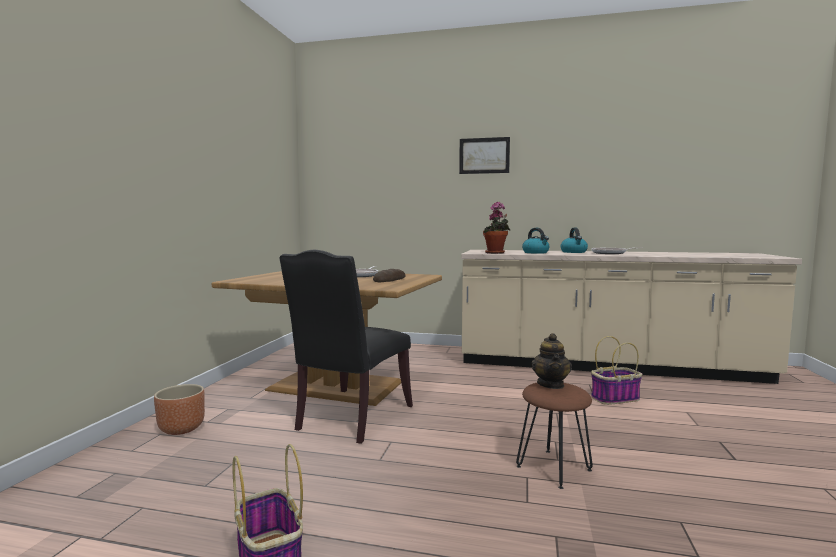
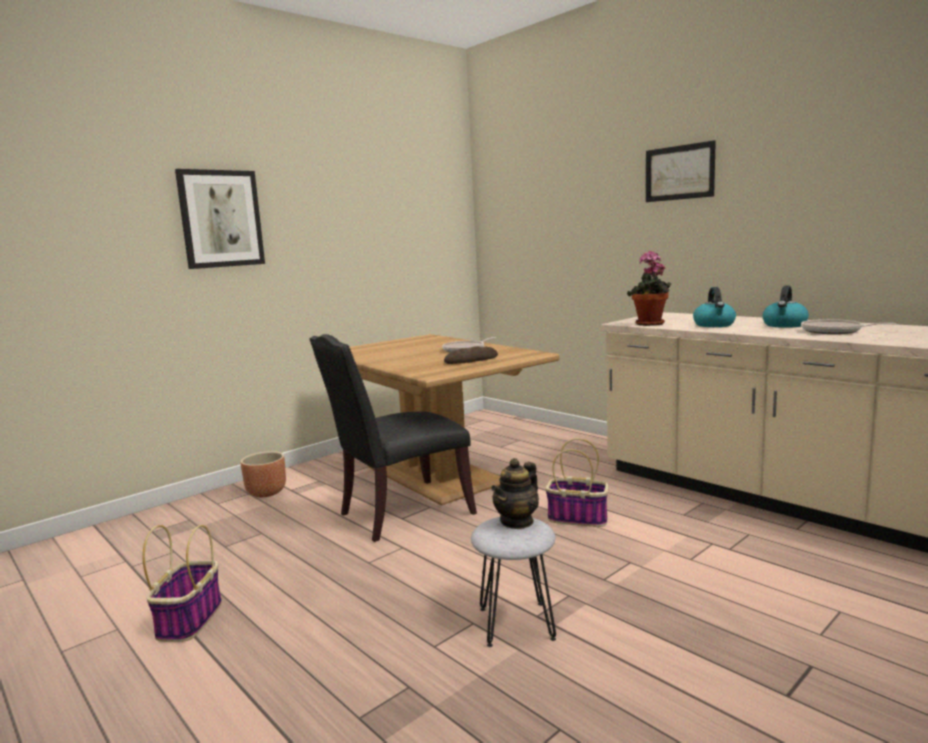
camera: 35 degrees right, 5 degrees up
brown stool [516,383,593,489] -> grey stool [471,517,556,647]
basket [591,336,642,405] -> basket moved to [545,438,609,527]
none -> picture [175,169,265,269]

